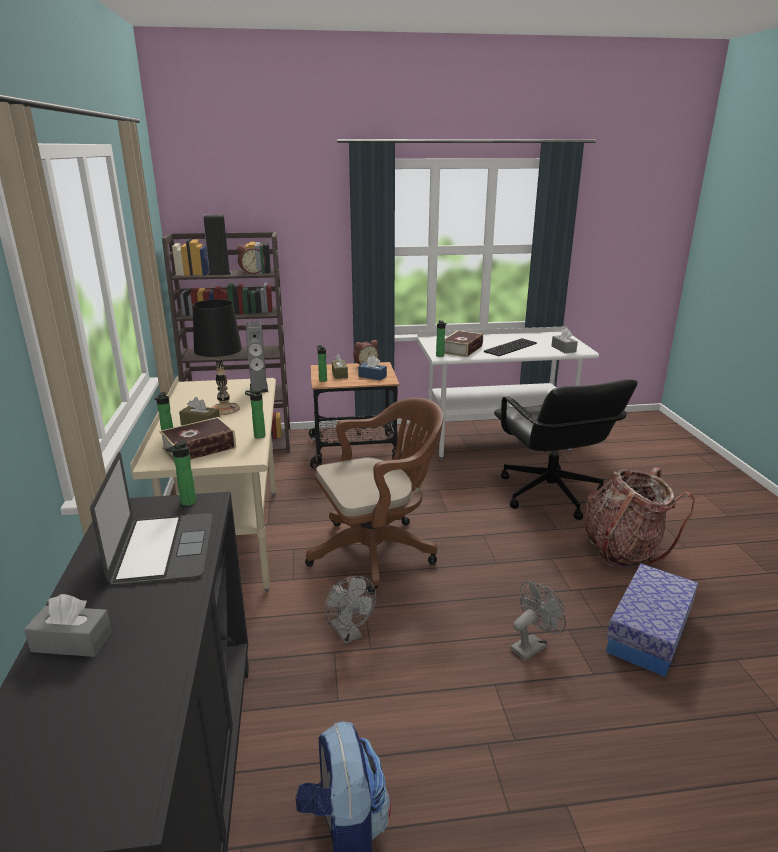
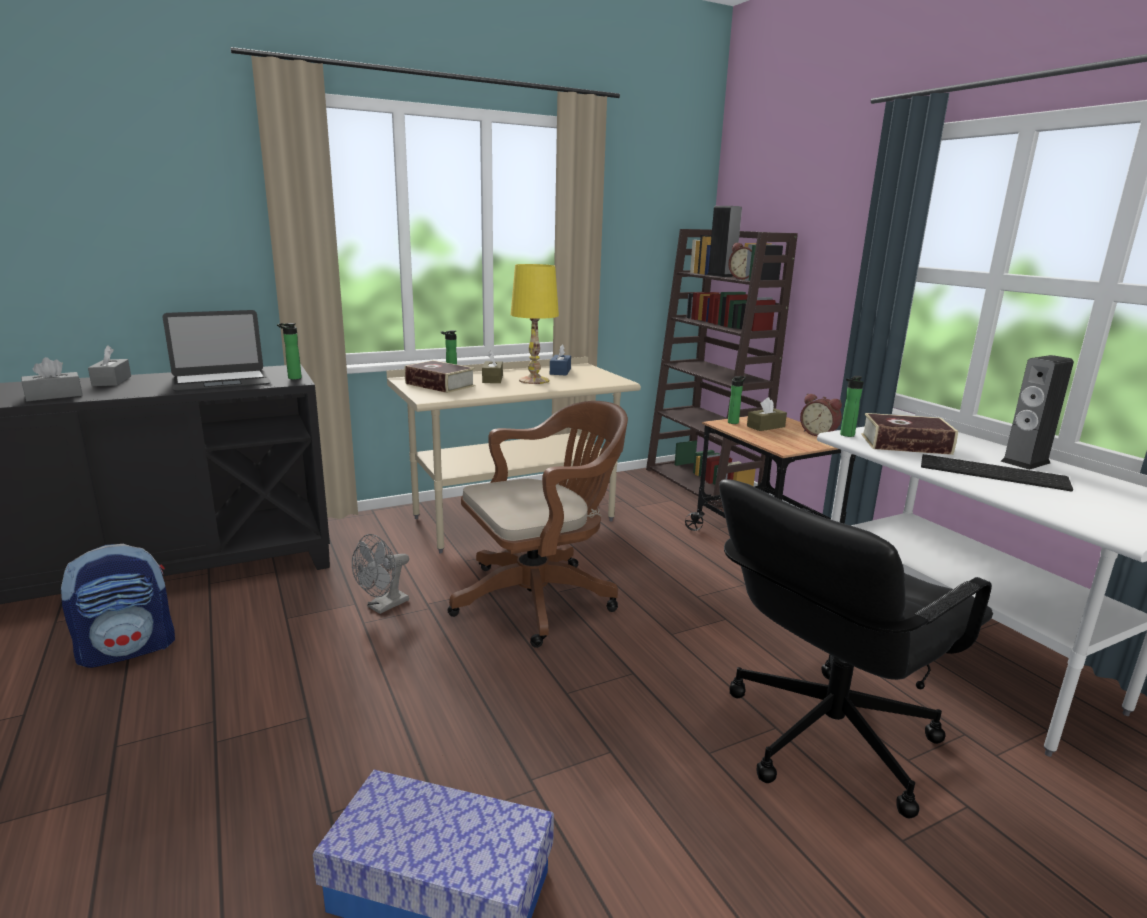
camera: 70 degrees right, 5 degrees down
black table lamp [193,299,242,415] -> yellow table lamp [511,264,559,384]
speaker [245,321,268,393] -> speaker moved to [1000,355,1074,470]
bottle [245,389,266,438] -> none
brown office chair [305,398,444,595] -> brown office chair turned 75 degrees counterclockwise [447,401,628,648]
blue tissue box [358,356,387,381] -> blue tissue box moved to [550,344,571,375]
grey fan [510,581,566,661] -> none
grey tissue box [552,328,578,353] -> grey tissue box moved to [21,357,82,401]
backpack [584,467,695,568] -> none

